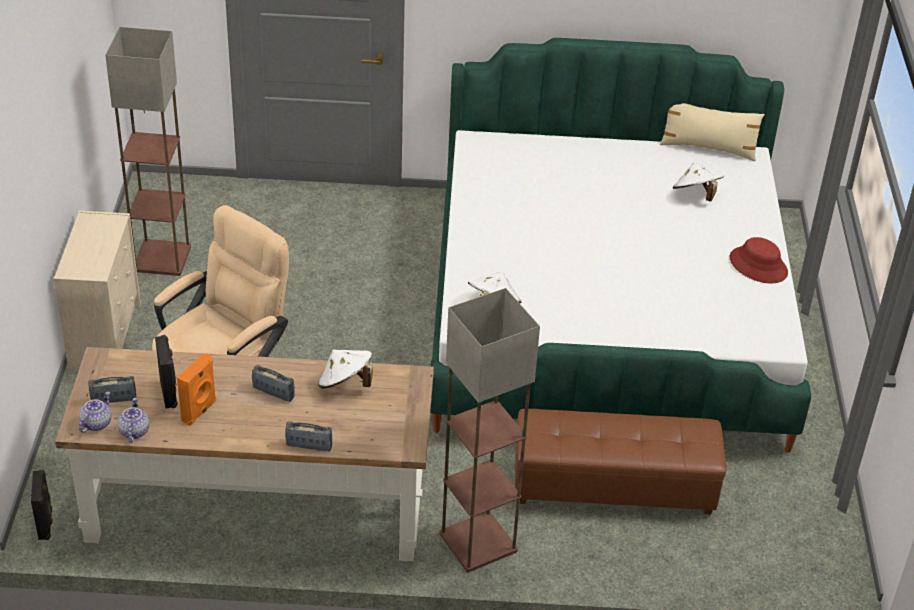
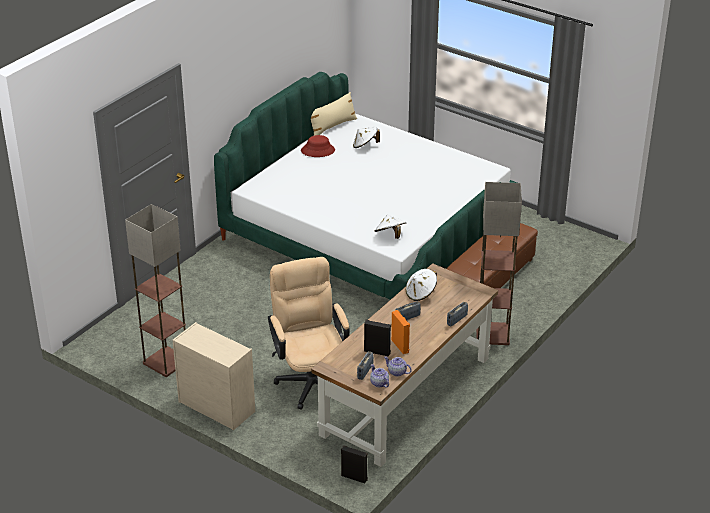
camera: 55 degrees left, 5 degrees down
red hat [730,237,788,283] -> red hat moved to [301,135,335,157]

